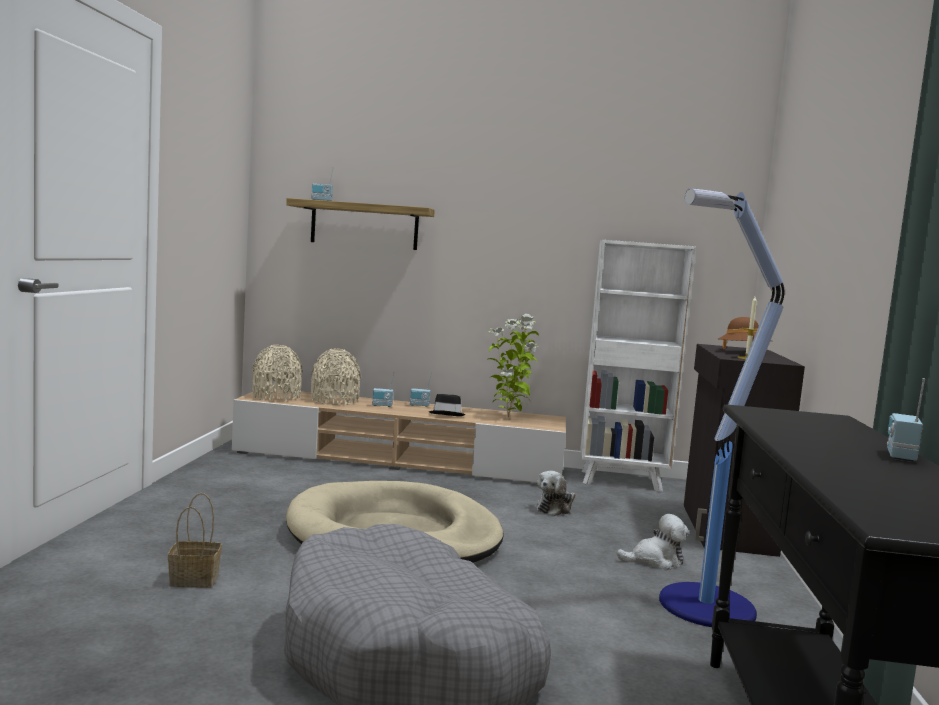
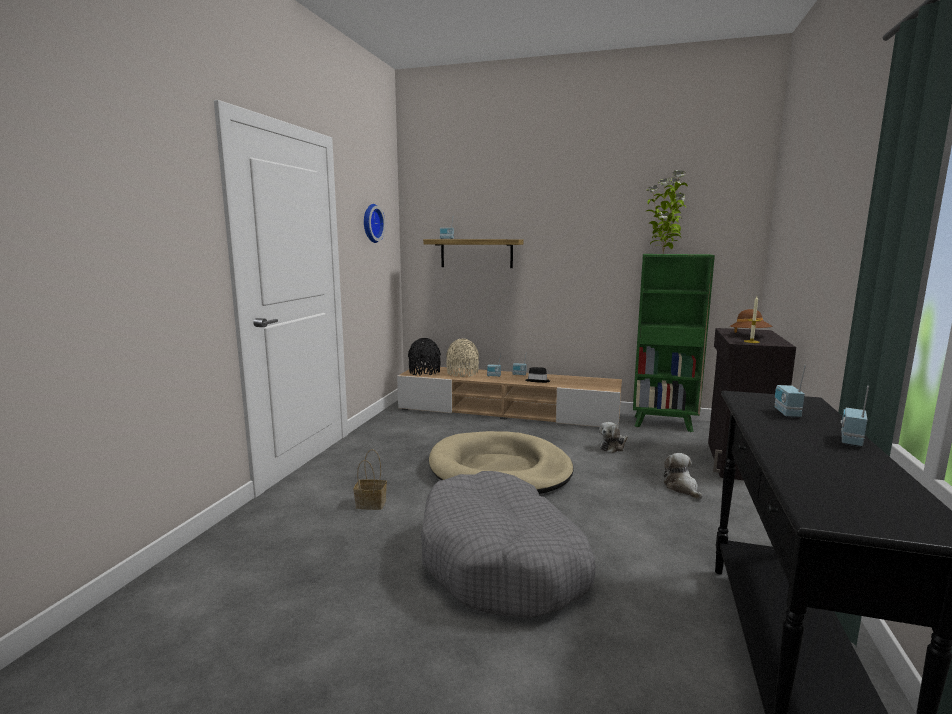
camera: 10 degrees right, 5 degrees up
beige vase [252,345,303,401] -> black vase [408,338,441,376]
potted plant [488,314,539,418] -> potted plant moved to [645,170,688,253]
white bookcase [580,240,696,492] -> green bookcase [633,254,715,432]
plush toy [616,514,689,570] -> plush toy turned 105 degrees counterclockwise [664,453,702,499]
floor lamp [659,188,785,627] -> none
none -> wall clock [364,204,385,243]
none -> radio [774,365,806,418]

